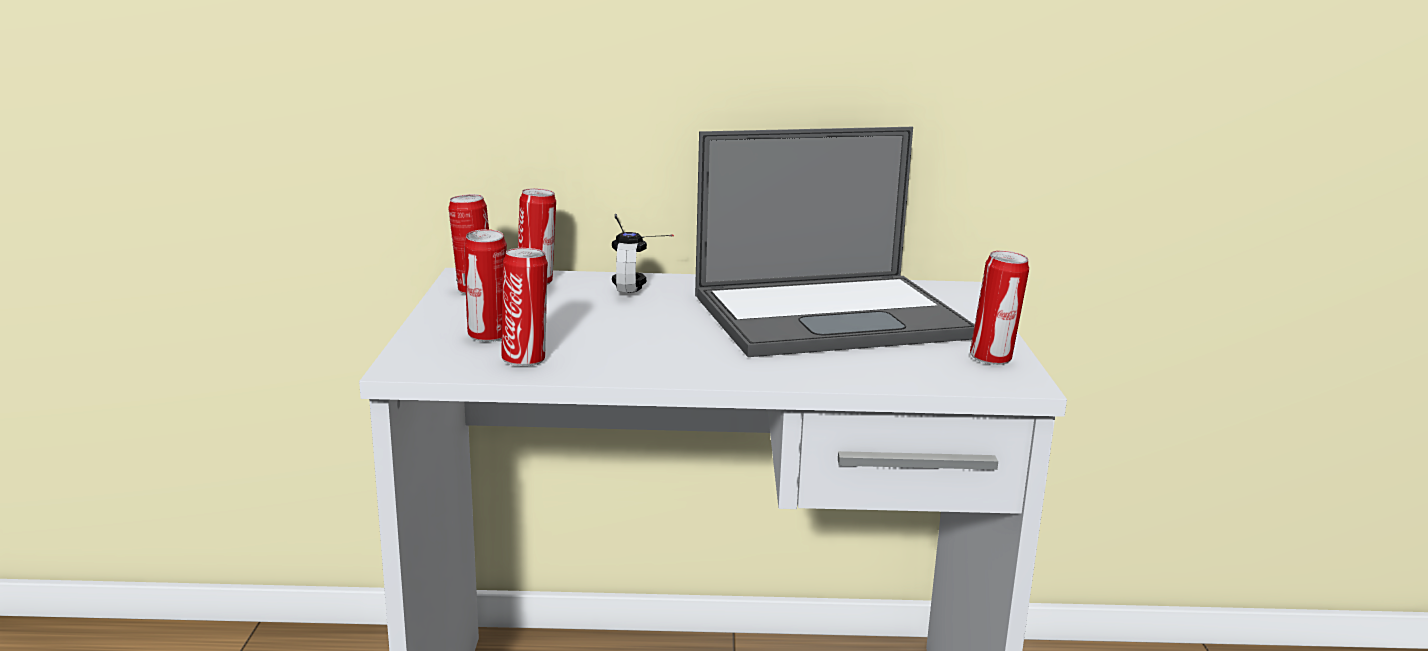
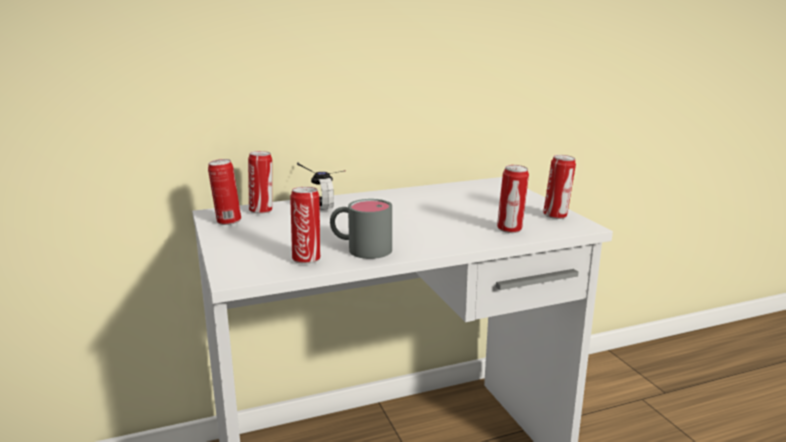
camera: 20 degrees left, 0 degrees up
can [464,229,507,342] -> can moved to [497,165,529,233]
laptop [695,127,975,357] -> none
none -> grey mug [330,199,392,259]

